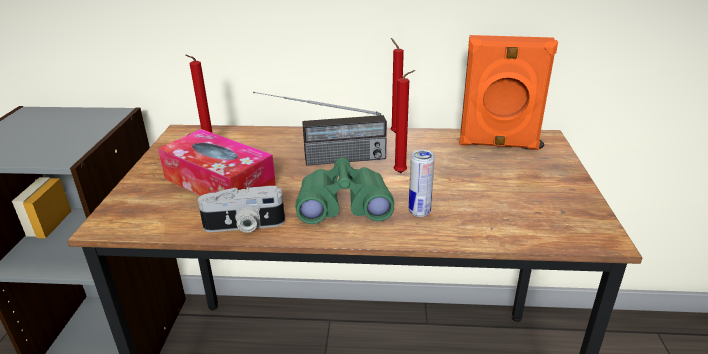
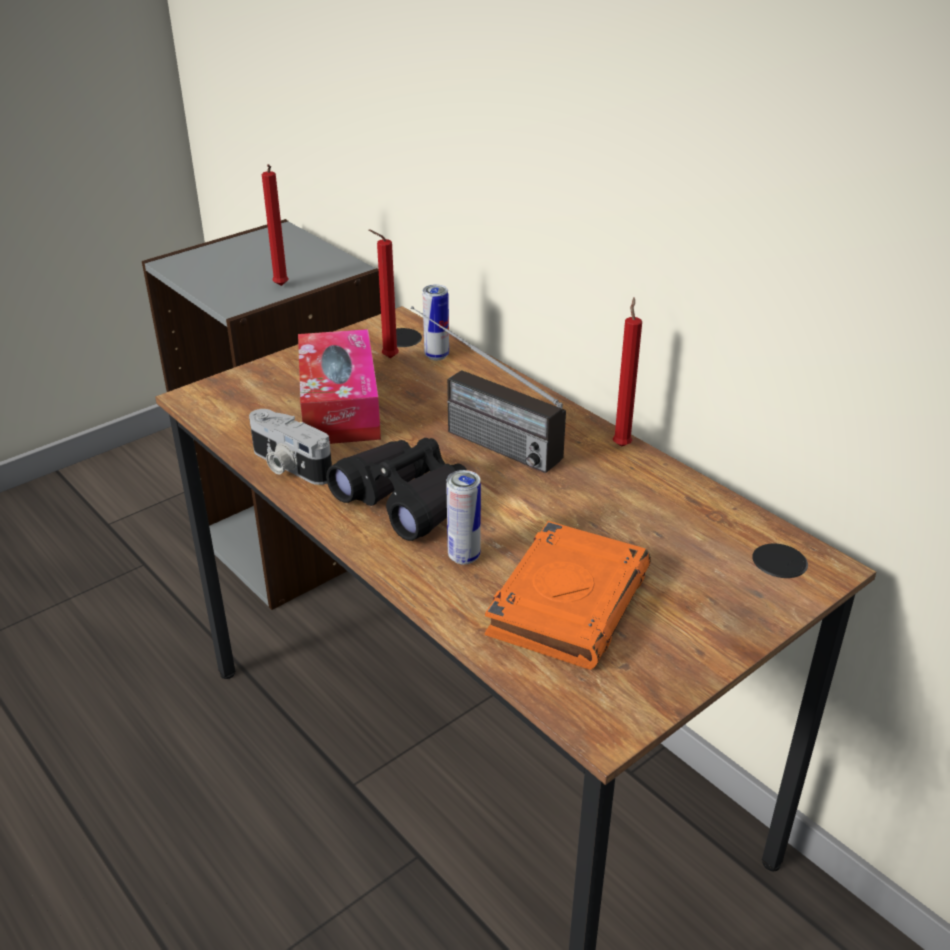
camera: 45 degrees right, 5 degrees up
green binoculars [295,158,394,224] -> black binoculars [326,438,467,541]
red candle [394,70,416,173] -> red candle moved to [262,164,288,286]
orange speaker [459,35,558,150] -> none
none -> can [423,285,449,361]
none -> orange book [485,521,651,670]

